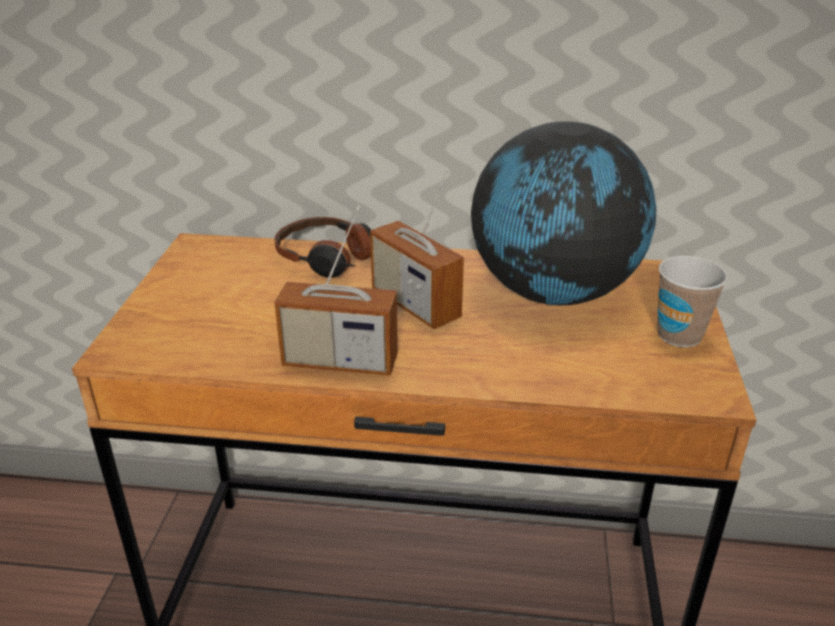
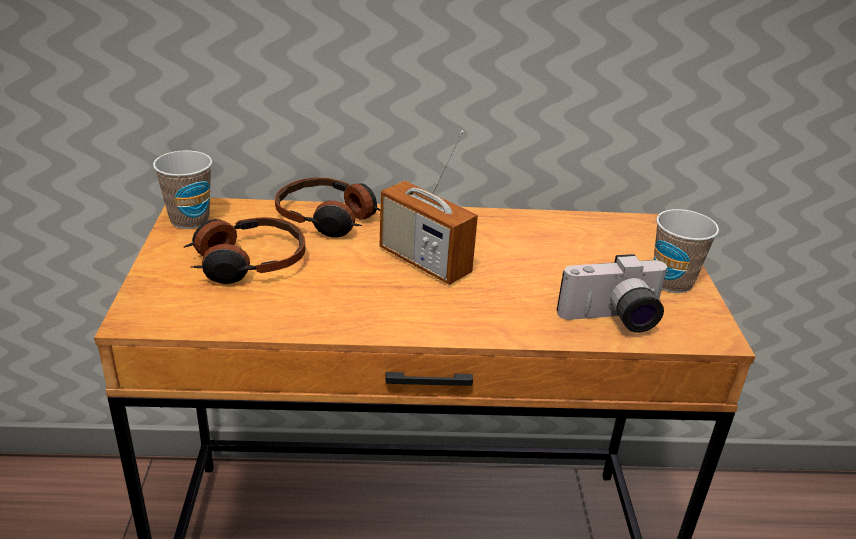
camera: 10 degrees left, 0 degrees up
radio [275,205,398,376] -> none
globe [471,121,657,305] -> none
none -> cup [153,150,212,229]
none -> headphones [184,217,305,284]
none -> camera [557,254,669,332]

